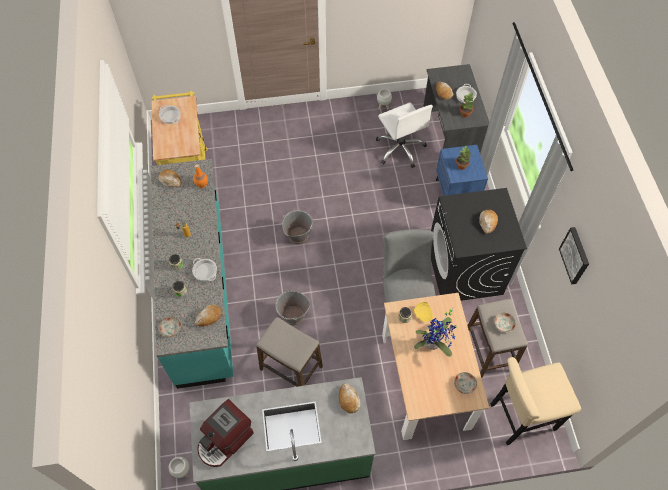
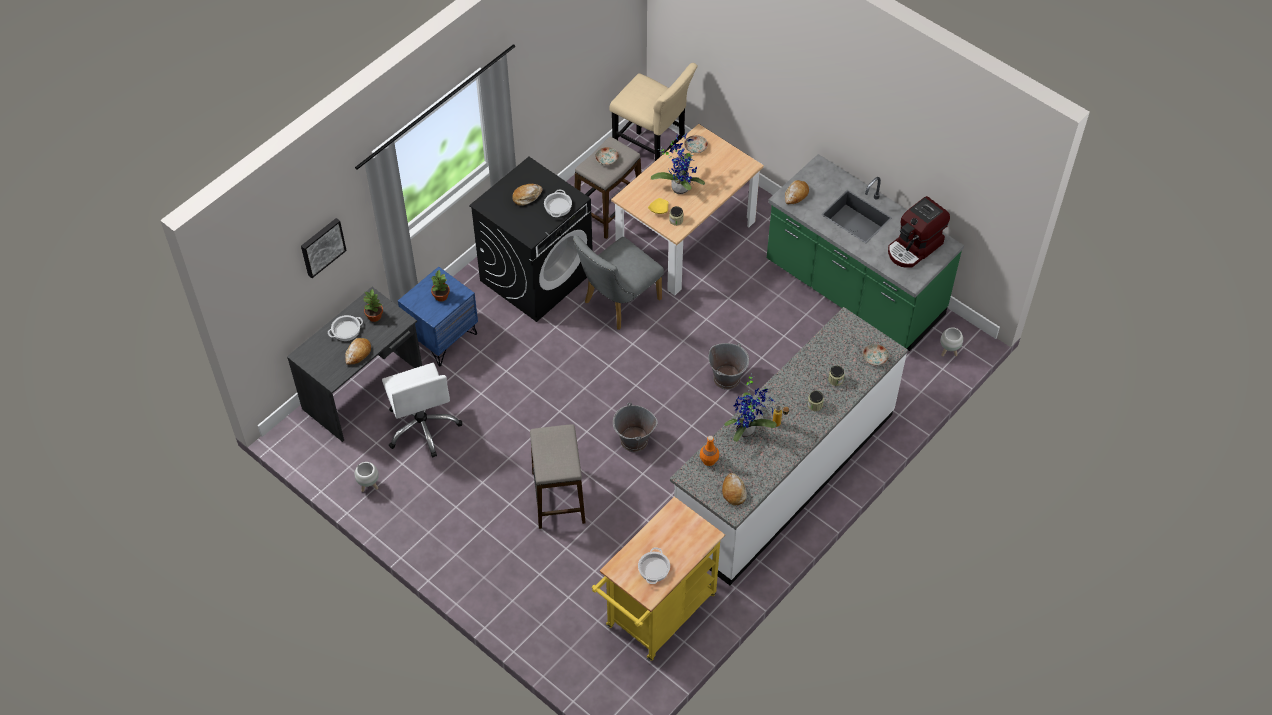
camera: 130 degrees left, 5 degrees down
turquoise counter [151,159,233,389] -> white counter [670,307,908,585]
cooking pot [192,258,217,282] -> cooking pot moved to [544,190,572,217]
bread [195,304,221,327] -> none
coffee machine [197,399,254,467] -> coffee machine turned 135 degrees clockwise [888,196,950,268]
stool [256,317,323,387] -> stool moved to [530,424,586,529]
white office chair [376,102,433,168] -> white office chair turned 135 degrees clockwise [382,363,462,458]
picture [559,227,589,284] -> picture moved to [301,218,347,278]
none -> potted plant [724,373,777,442]

